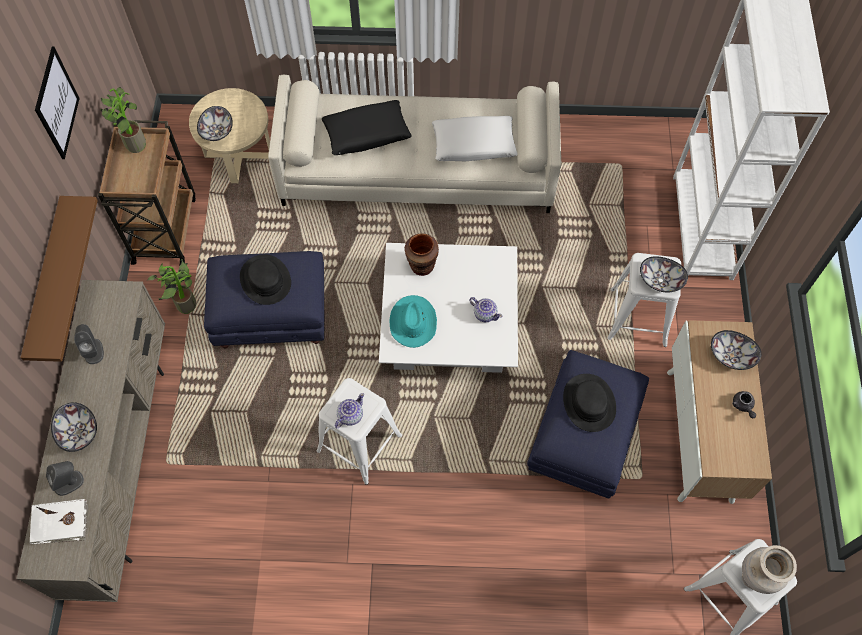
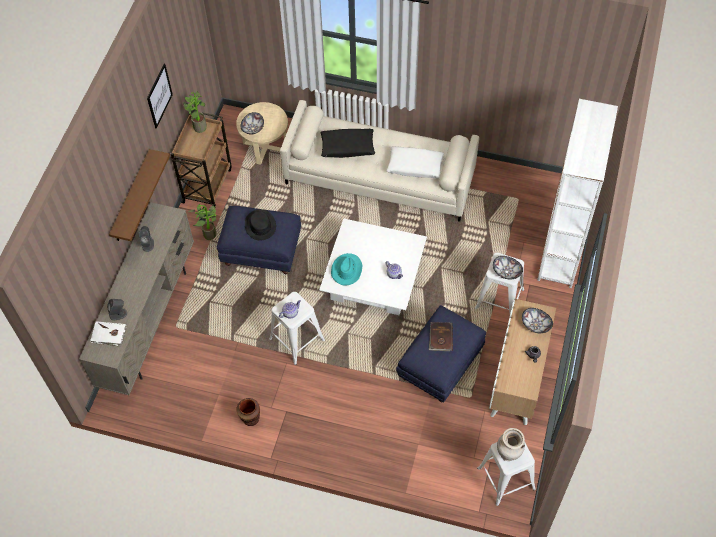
camera: 15 degrees right, 5 degrees down
bowl [51,402,97,452] -> none
brown vase [405,234,439,276] -> brown vase moved to [236,398,260,426]
black hat [563,374,616,432] -> brown book [429,322,453,351]

